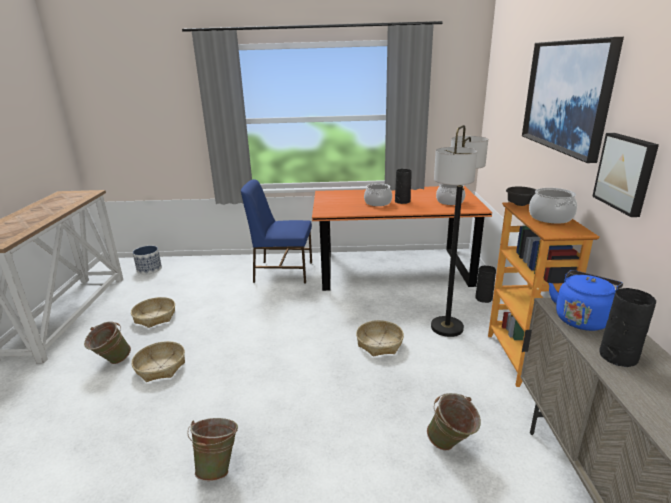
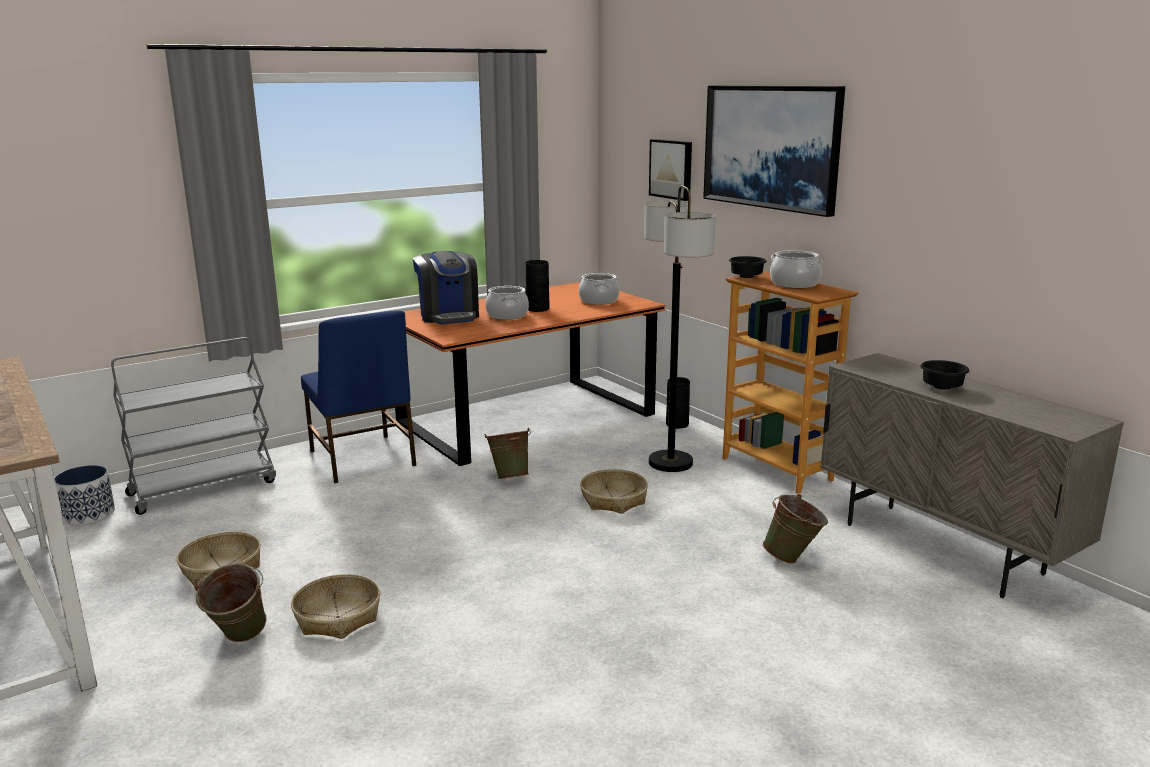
camera: 35 degrees left, 5 degrees down
green bucket [187,418,238,481] -> green bucket moved to [485,428,531,479]
blue chair [241,179,312,283] -> blue chair turned 90 degrees counterclockwise [301,310,417,483]
blue kettle [549,270,623,331] -> none
picture [592,133,659,217] -> picture moved to [649,139,692,201]
black vase [599,288,656,367] -> black bowl [920,360,969,390]
none -> grey cart [111,337,276,515]
none -> coffee machine [413,251,479,324]

